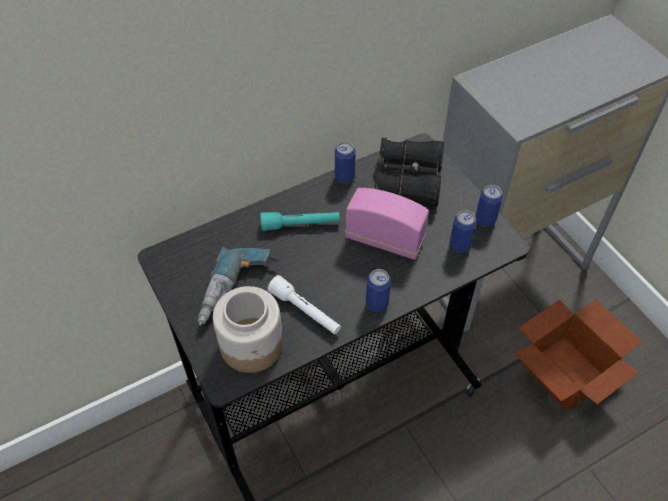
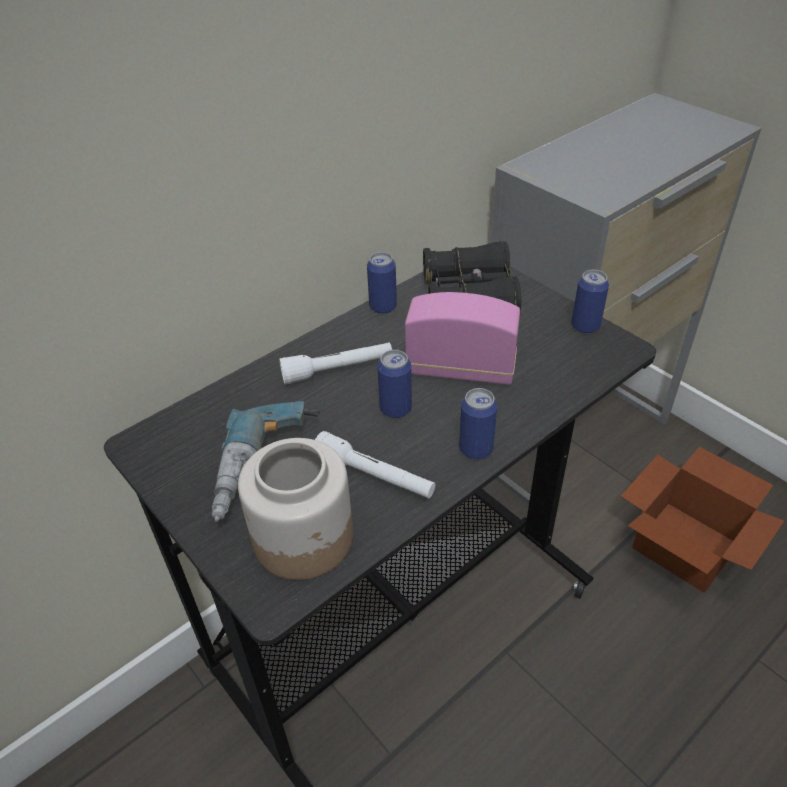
camera: 10 degrees left, 10 degrees down
turquoise flashlight [261,212,340,231] -> white flashlight [279,342,392,385]
can [450,210,477,253] -> can moved to [377,350,412,418]

